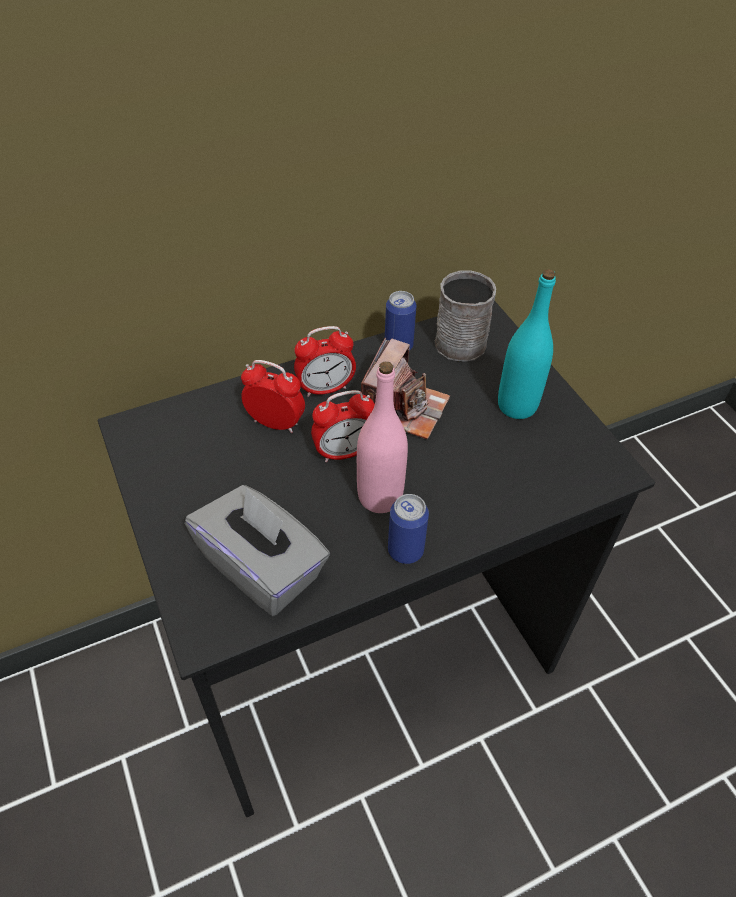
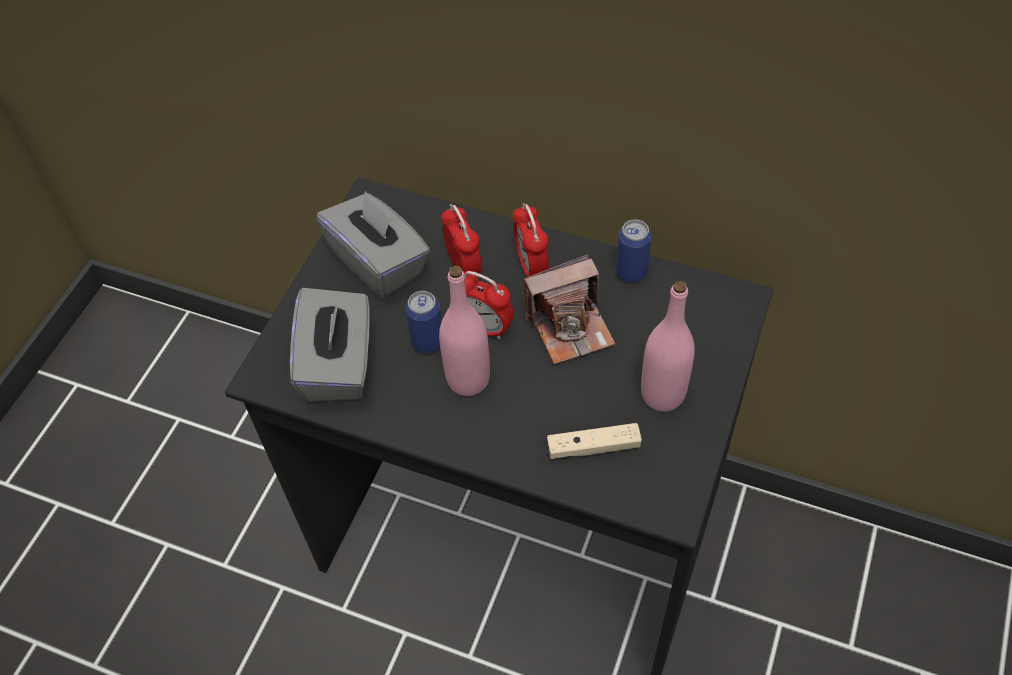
camera: 50 degrees right, 5 degrees up
alarm clock [294,326,356,397] -> alarm clock turned 45 degrees clockwise [513,203,549,277]
can [388,494,429,564] -> can moved to [406,291,442,353]
grey mug [435,271,496,362] -> none
turquoise bottle [498,269,556,419] -> pink bottle [641,281,695,412]
none -> grey tissue box [316,191,430,298]
none -> beige game controller [547,423,642,459]

